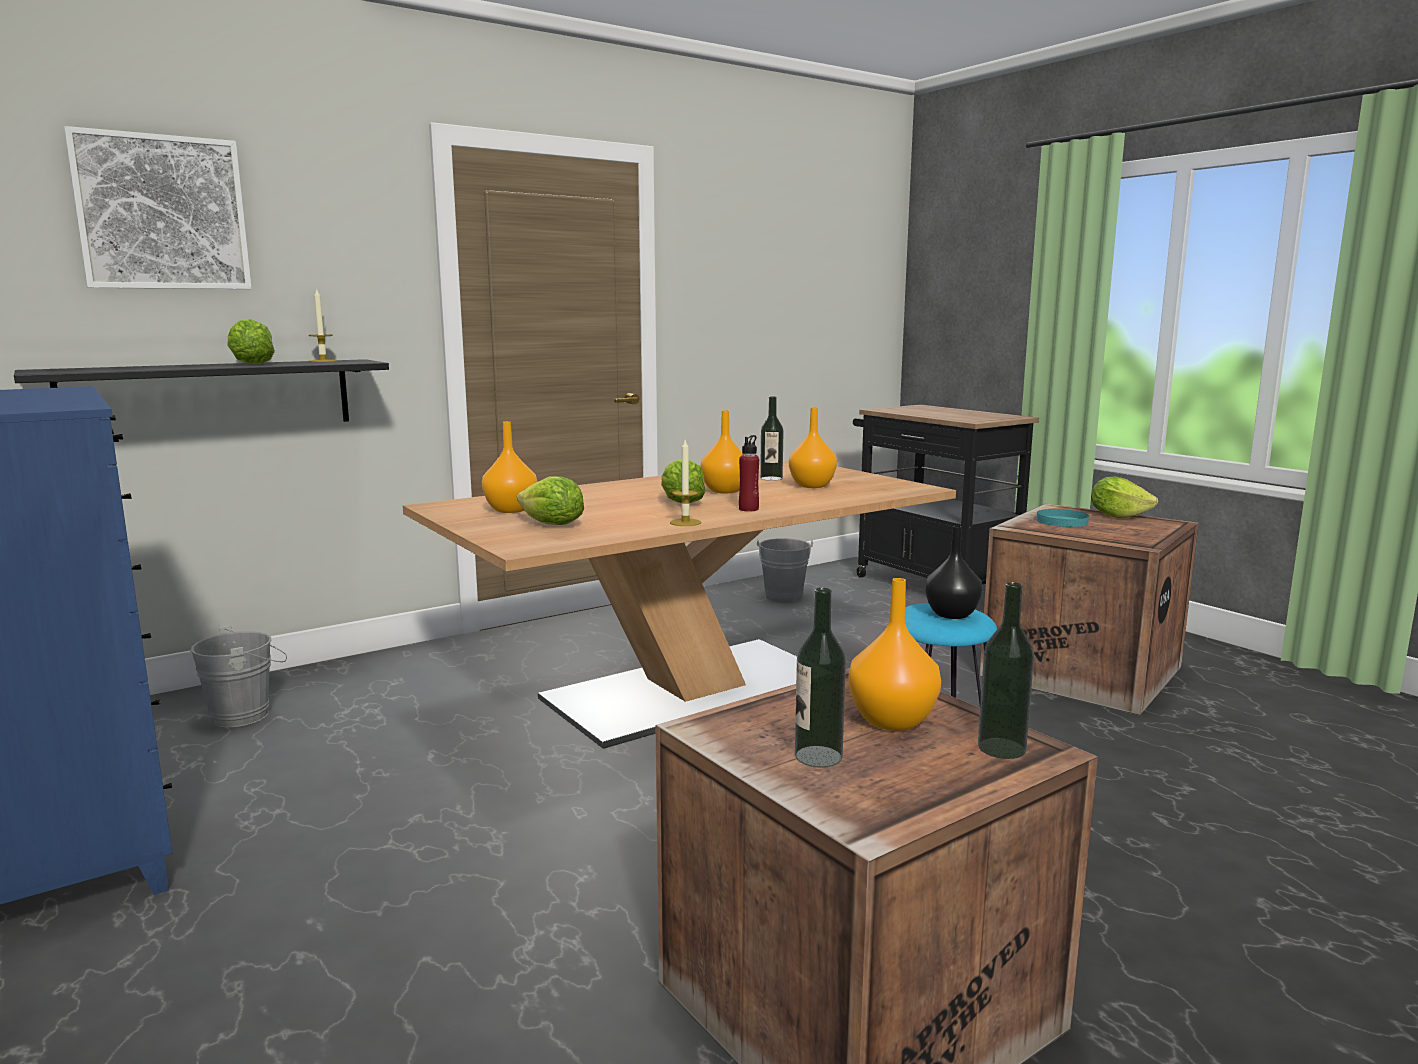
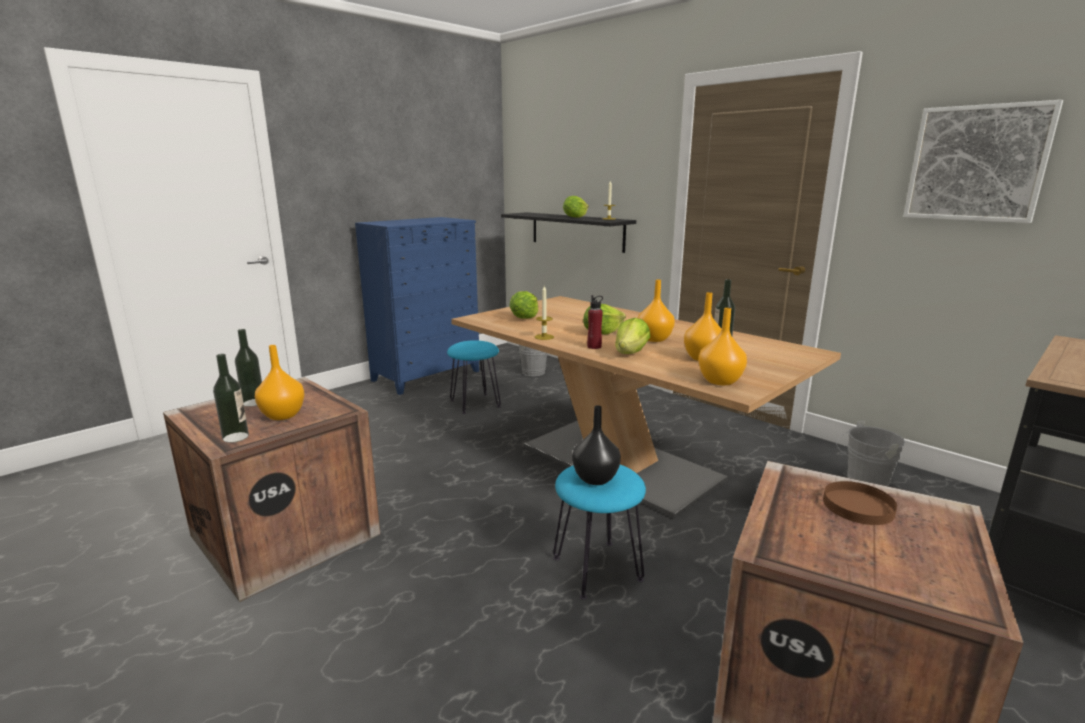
camera: 80 degrees right, 5 degrees up
picture [64,126,252,289] -> picture moved to [903,100,1063,223]
orange vase [482,421,537,513] -> orange vase moved to [698,308,747,385]
turquoise plate [1037,509,1089,527] -> brown plate [823,481,897,525]
lettuce [1091,476,1158,518] -> lettuce moved to [615,318,650,354]
none -> turquoise stool [447,340,501,414]

